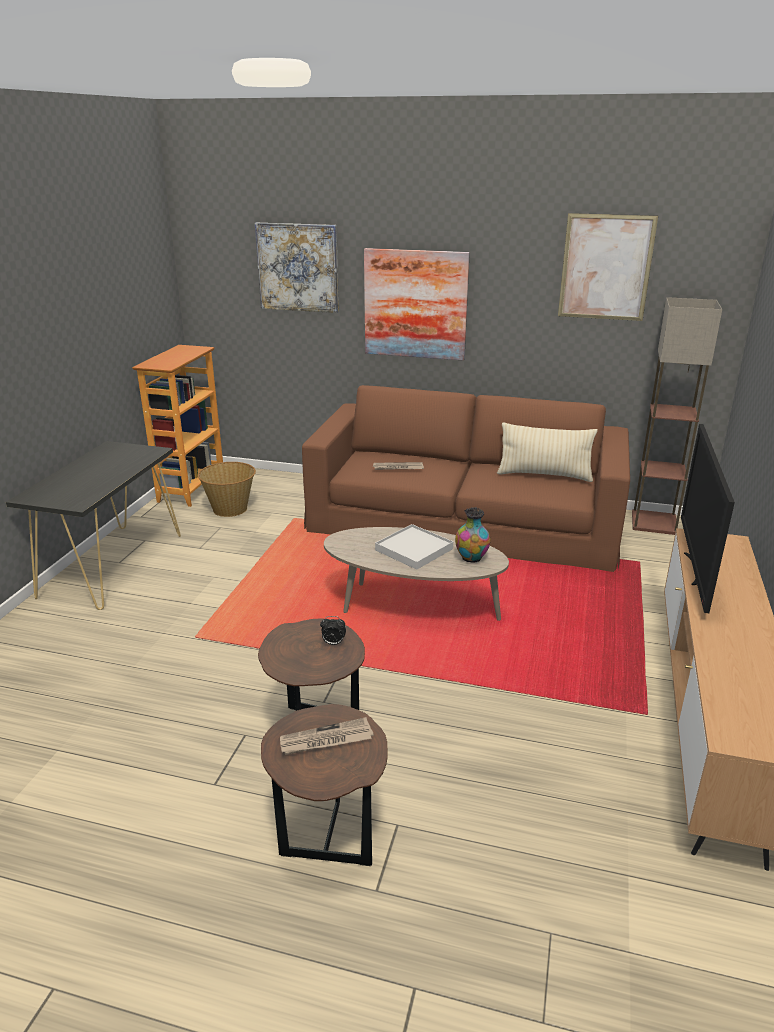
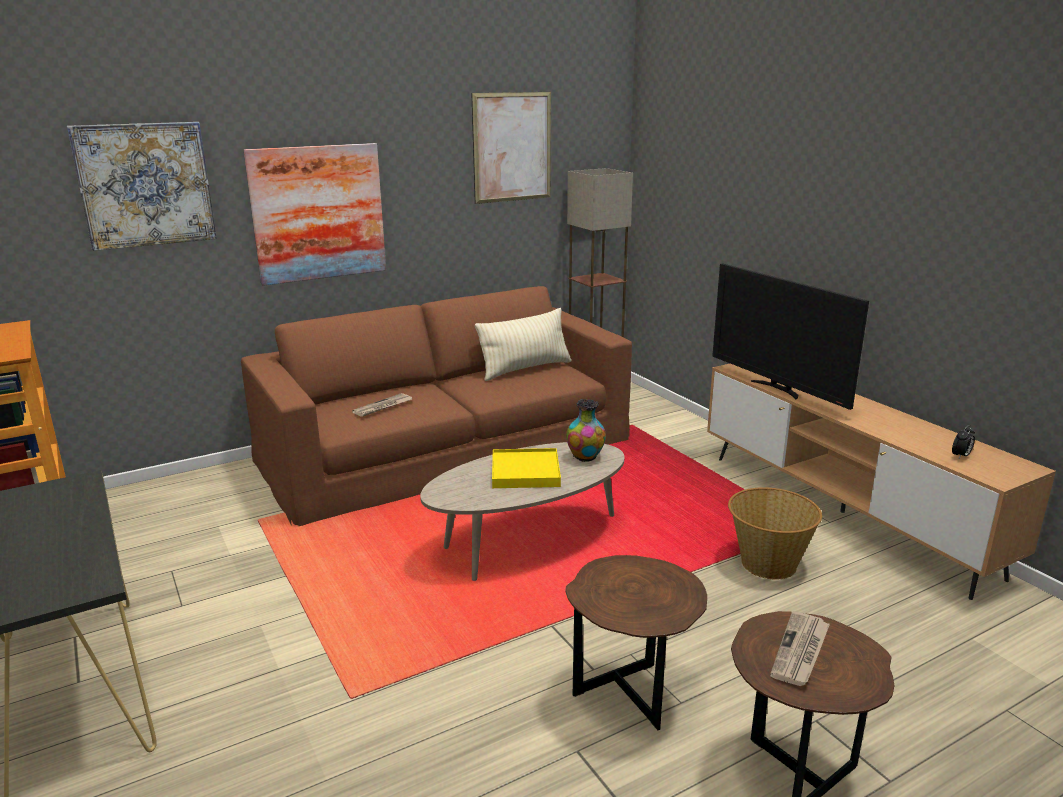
camera: 45 degrees left, 5 degrees down
basket [198,462,256,517] -> basket moved to [728,487,822,580]
alarm clock [320,616,346,645] -> alarm clock moved to [952,425,975,458]
white tray [375,524,453,570] -> yellow tray [492,448,561,488]

